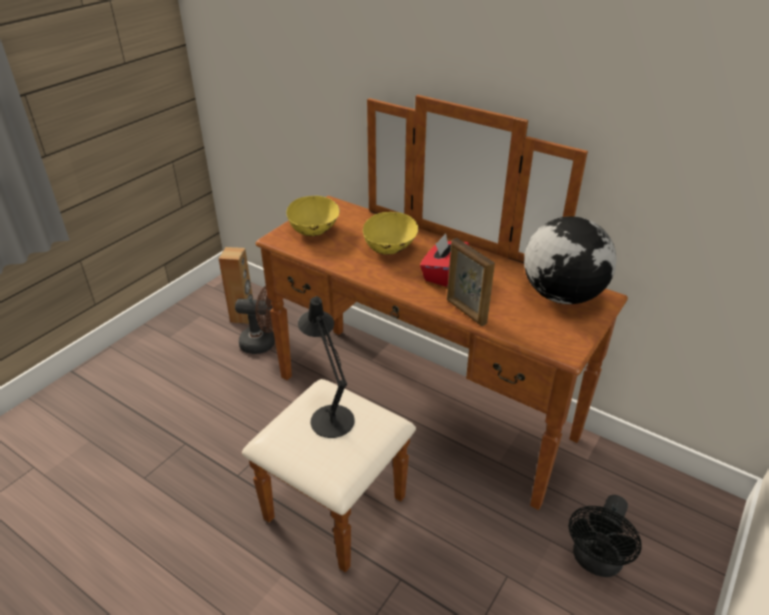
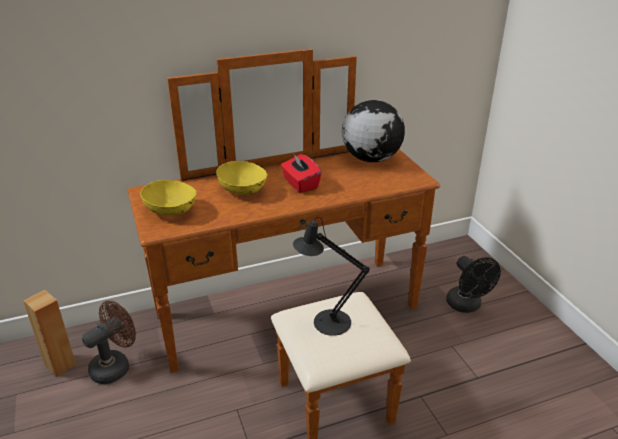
camera: 55 degrees left, 5 degrees down
picture frame [447,238,495,326] -> none

